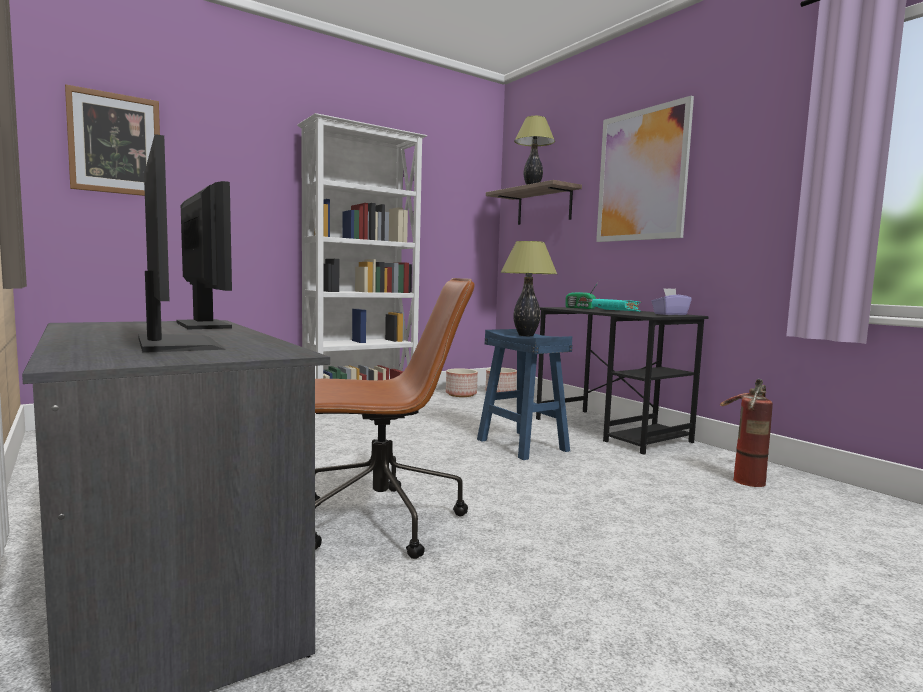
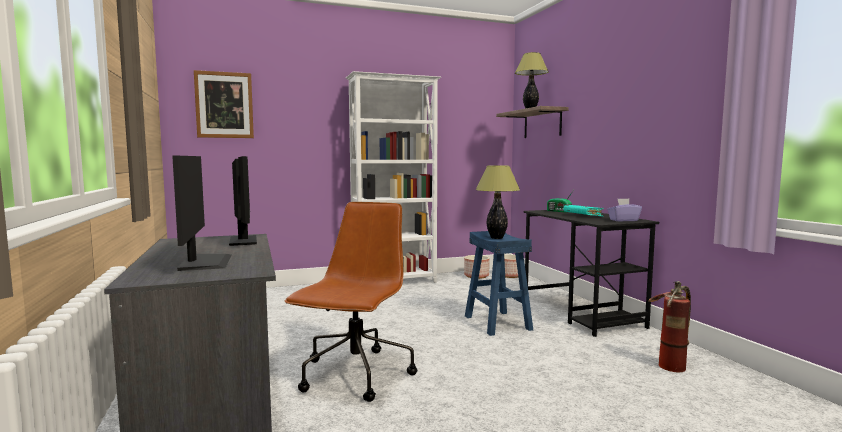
camera: 15 degrees right, 0 degrees up
brown office chair [315,278,474,559] -> brown office chair turned 75 degrees counterclockwise [285,202,417,402]
picture [596,95,694,242] -> none

